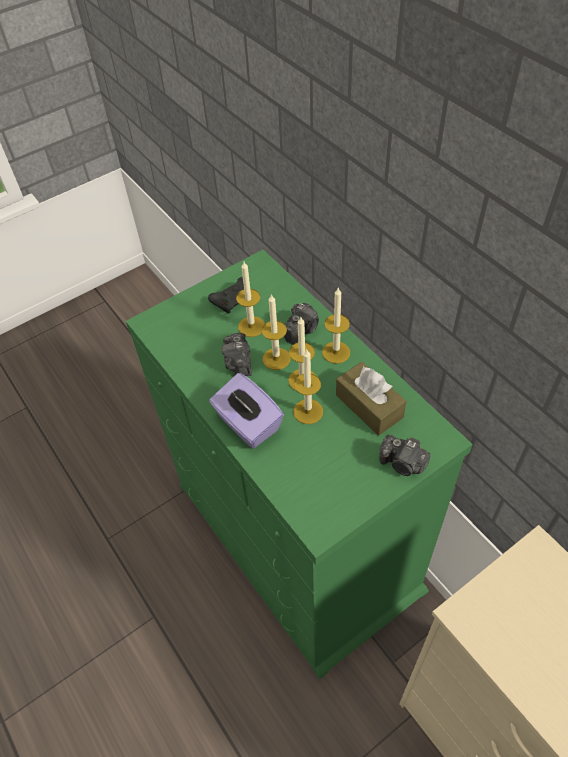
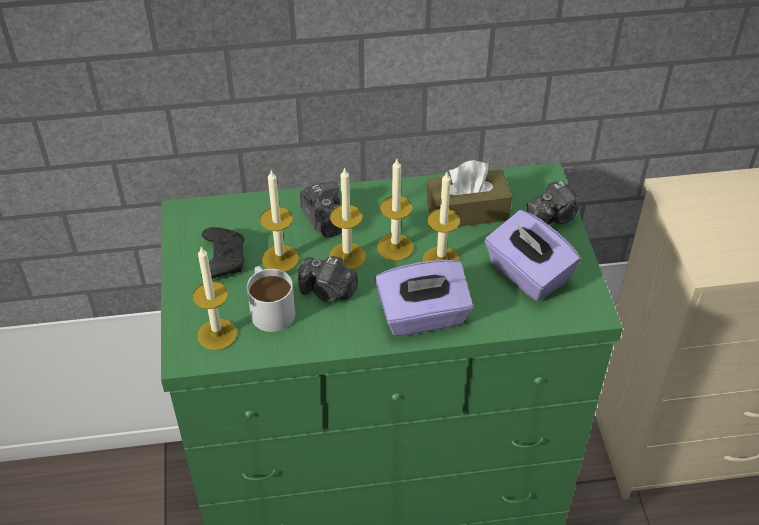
camera: 65 degrees left, 5 degrees down
candle [322,288,350,364] -> candle moved to [193,247,237,350]
none -> white mug [247,266,295,332]
none -> purple tissue box [484,210,581,301]

